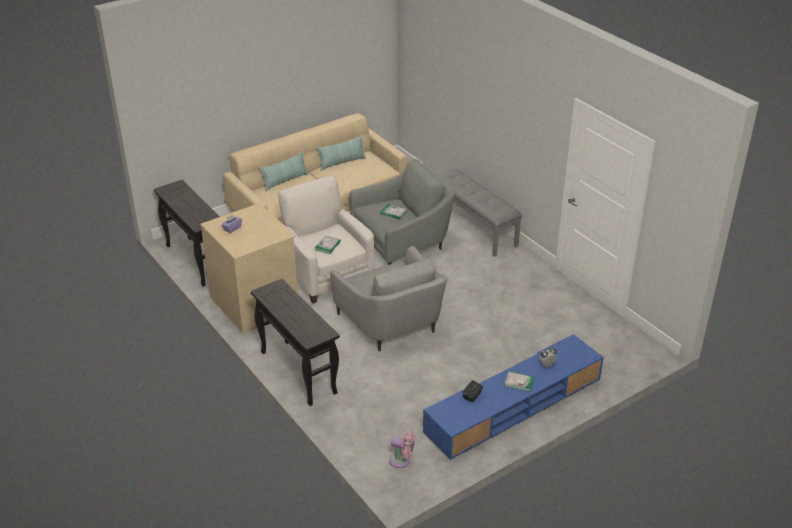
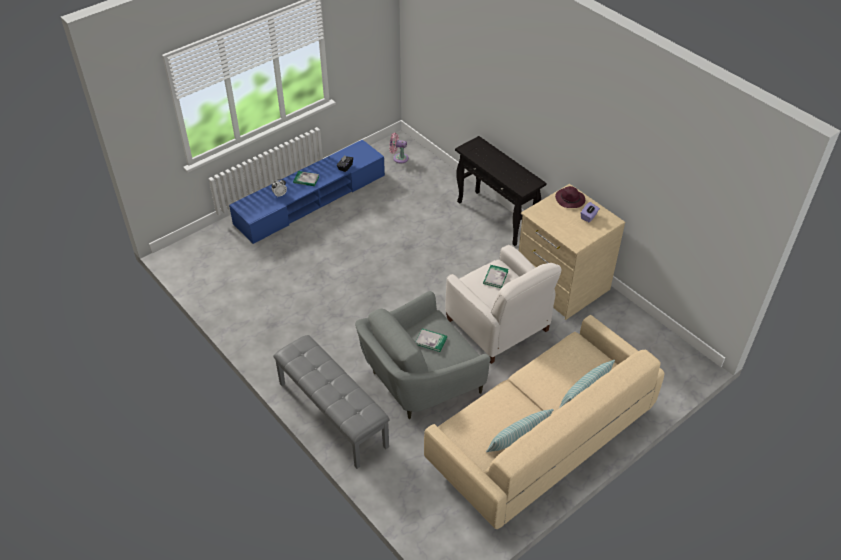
camera: 175 degrees right, 10 degrees up
black console table [154,180,220,287] -> none
grey armchair [330,246,447,351] -> none
none -> purple hat [555,186,585,208]

